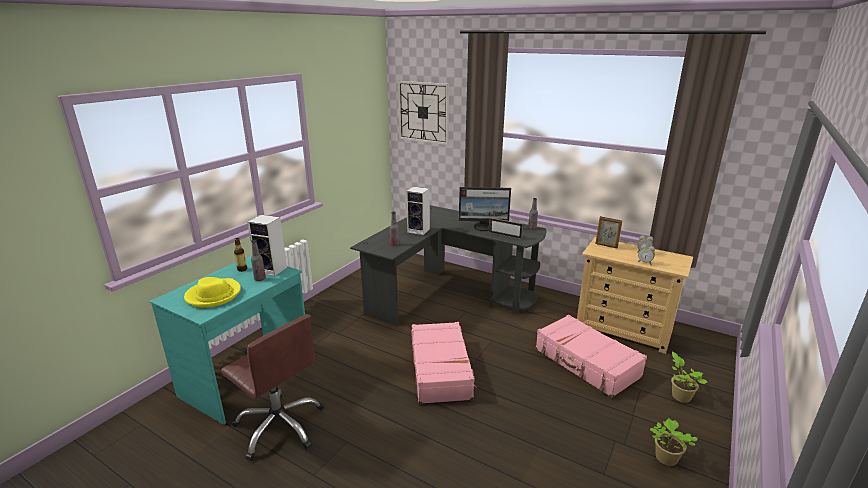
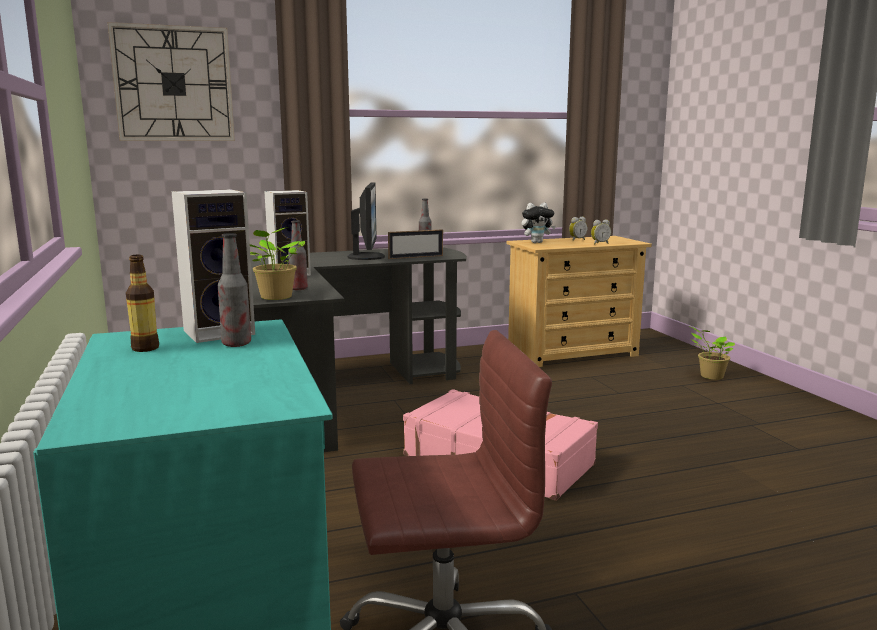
camera: 50 degrees left, 10 degrees down
yellow hat [184,277,241,308] -> none
monitor [459,187,511,231] -> monitor turned 45 degrees counterclockwise [348,183,385,260]
pink suitcase [536,315,647,398] -> none
picture frame [596,216,622,248] -> plush toy [522,203,556,243]
potted plant [650,418,698,466] -> potted plant moved to [250,227,305,300]

